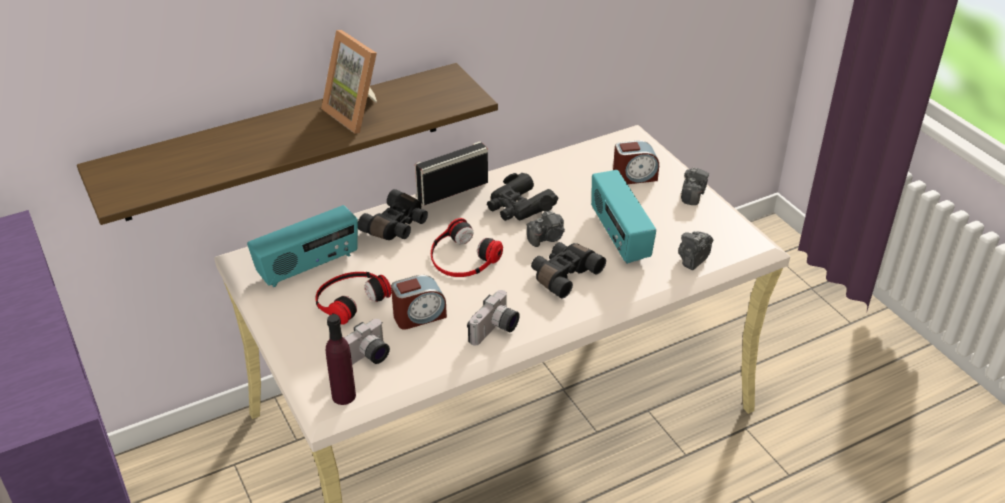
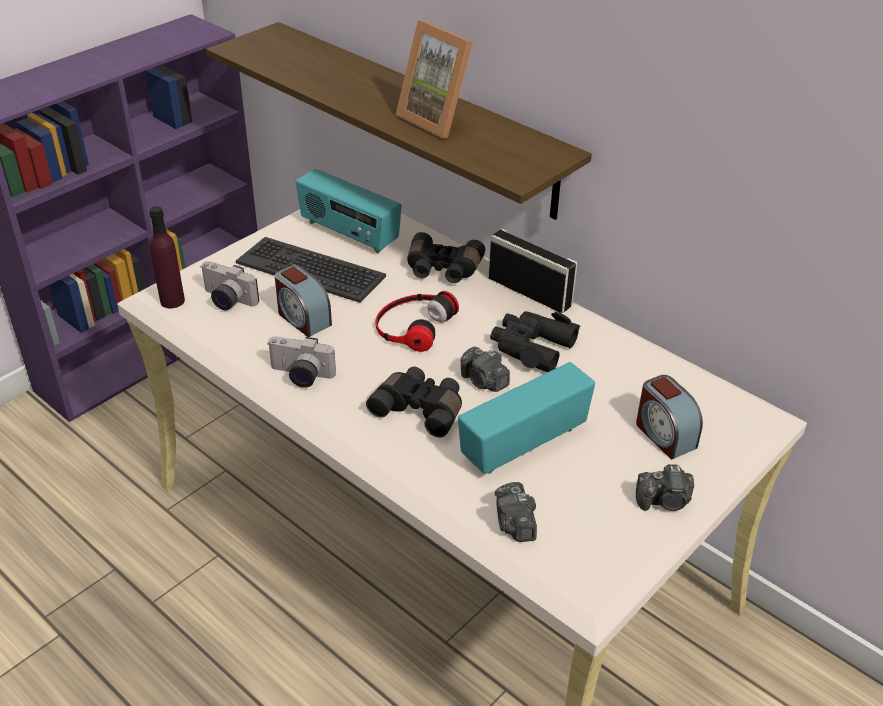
camera: 70 degrees right, 0 degrees up
headphones [315,272,392,325] -> keyboard [236,237,386,303]
picture frame [321,30,377,134] -> picture frame turned 75 degrees counterclockwise [396,20,473,139]
camera [678,231,713,270] -> camera turned 120 degrees counterclockwise [495,482,537,542]

